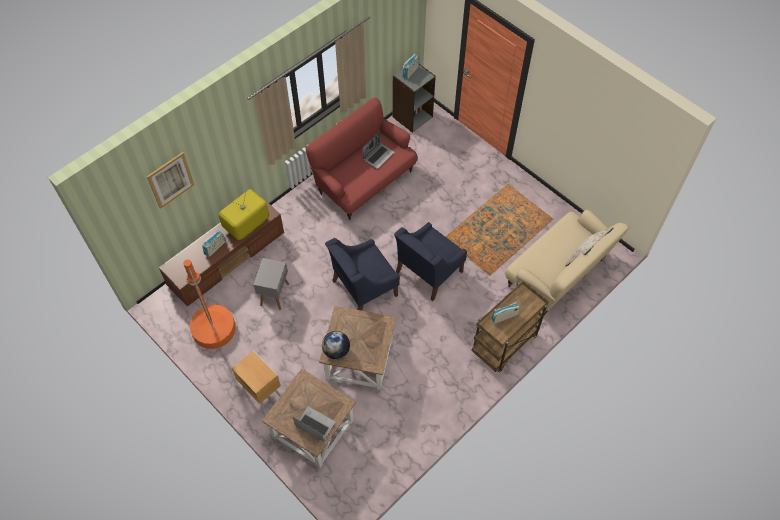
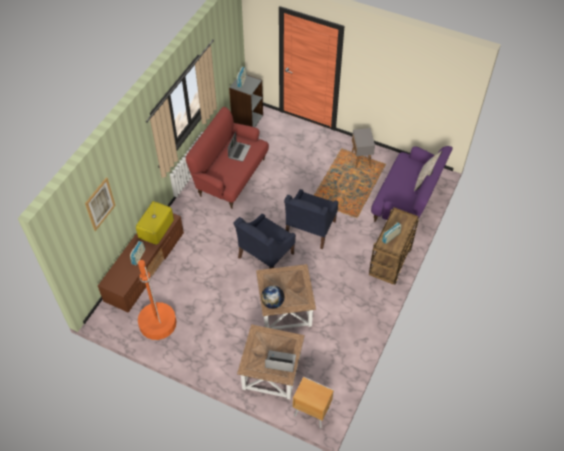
camera: 20 degrees left, 5 degrees down
brown nightstand [232,351,281,412] -> brown nightstand moved to [293,377,334,428]
grey side table [253,258,289,310] -> grey side table moved to [351,128,375,168]
beige sofa [505,210,629,315] -> purple sofa [371,146,453,222]

